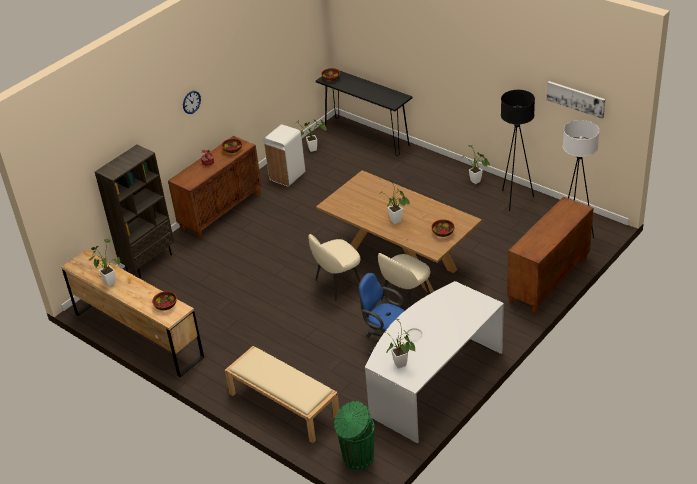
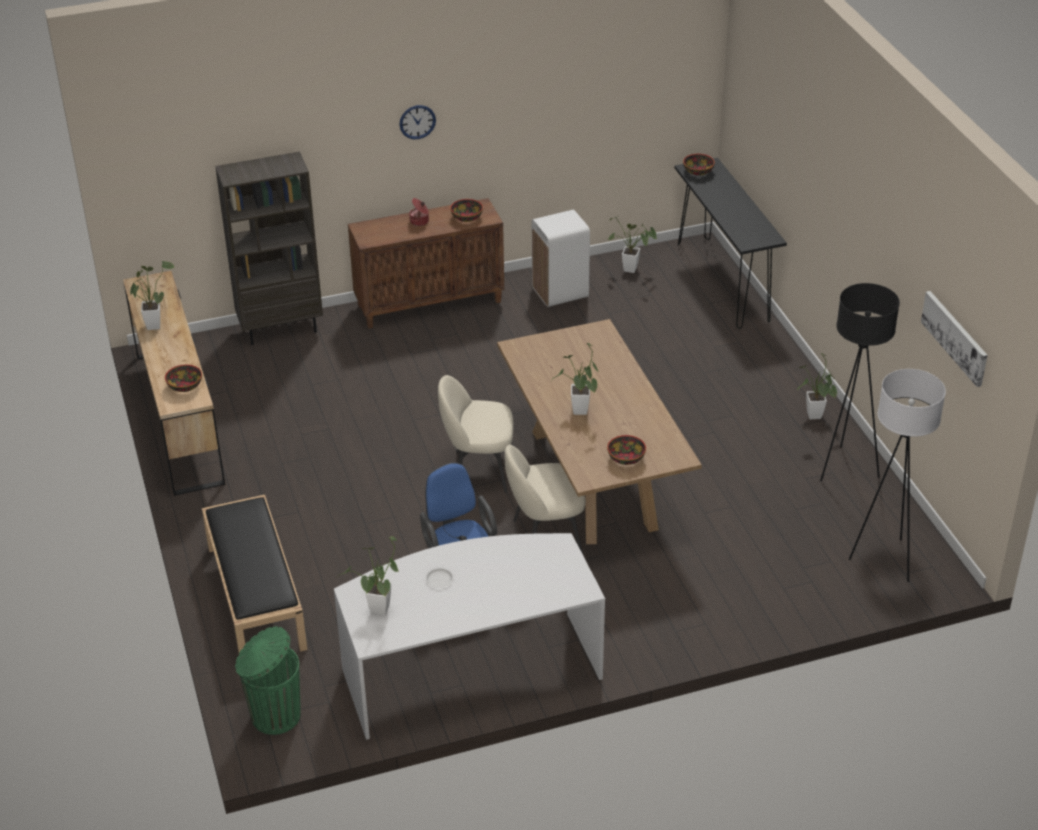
camera: 30 degrees right, 0 degrees up
beige bench [225,346,339,443] -> black bench [202,495,307,653]
brown cabinet [507,197,593,315] -> none

